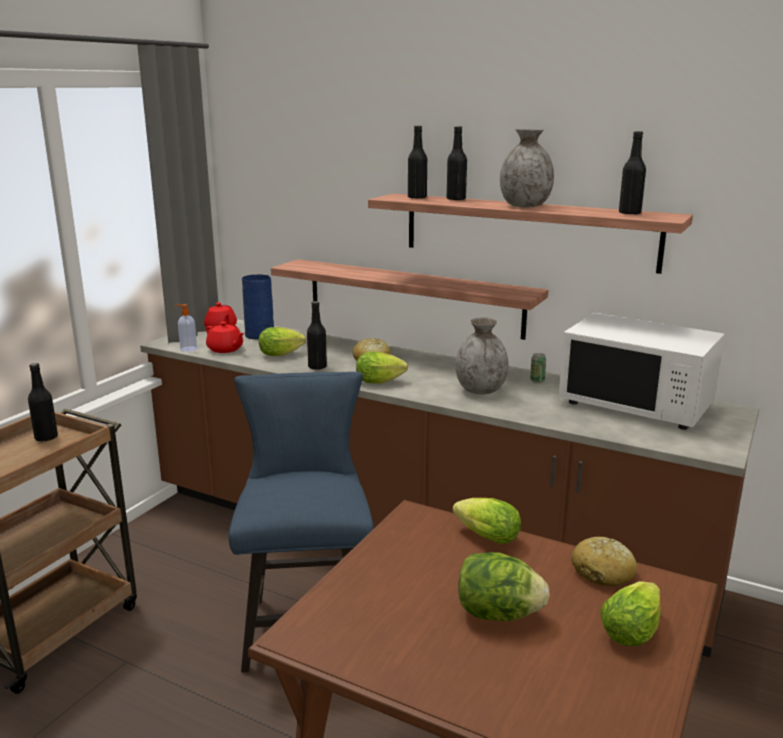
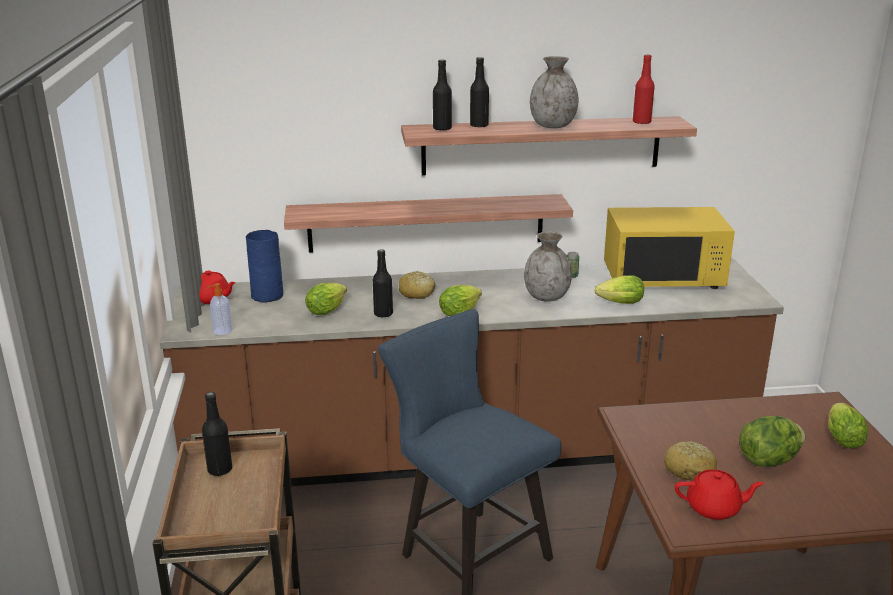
camera: 35 degrees left, 5 degrees up
red teapot [206,321,245,353] -> red teapot moved to [675,469,764,520]
lettuce [452,498,521,544] -> lettuce moved to [595,275,644,304]
white microwave [559,313,725,430] -> yellow microwave [604,207,735,289]
bread [571,537,637,586] -> bread moved to [664,441,717,481]
black bottle [619,131,646,215] -> red bottle [633,55,655,124]

